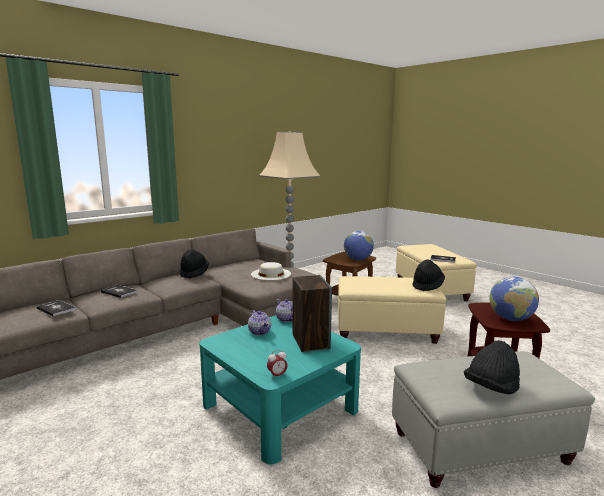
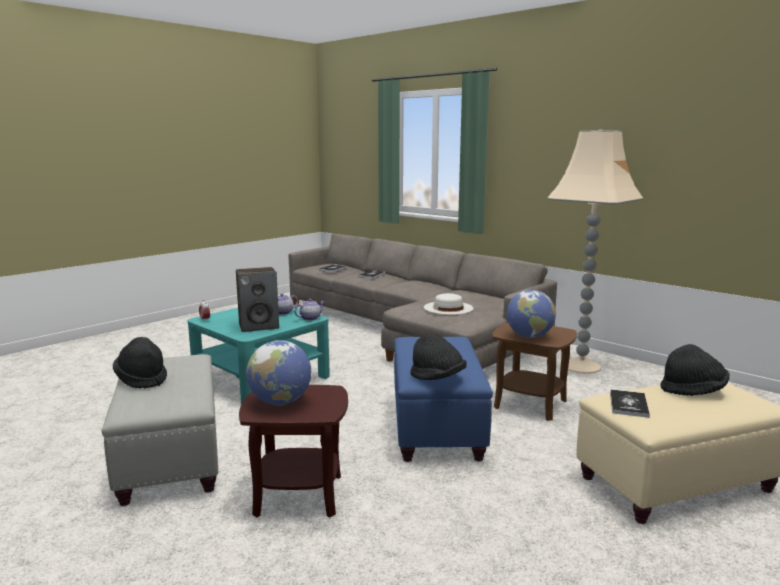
camera: 85 degrees right, 0 degrees up
black hat [180,249,209,278] -> black hat moved to [660,344,729,396]
beige ottoman [338,276,446,344] -> blue ottoman [394,337,493,462]

